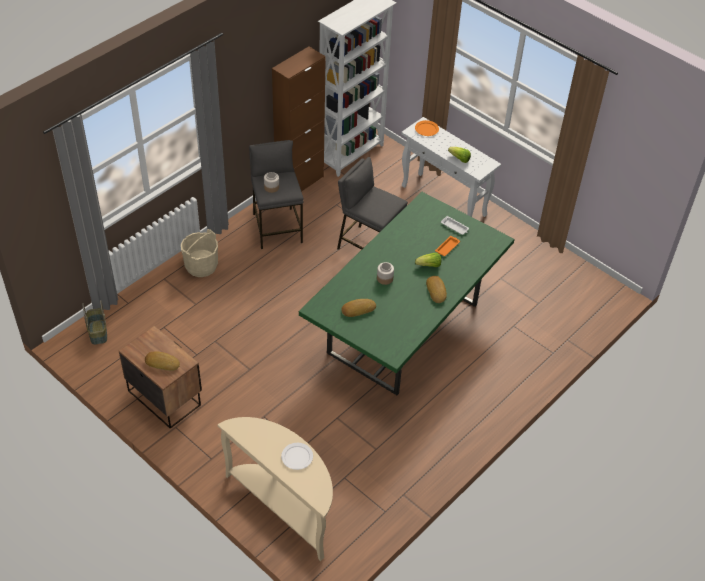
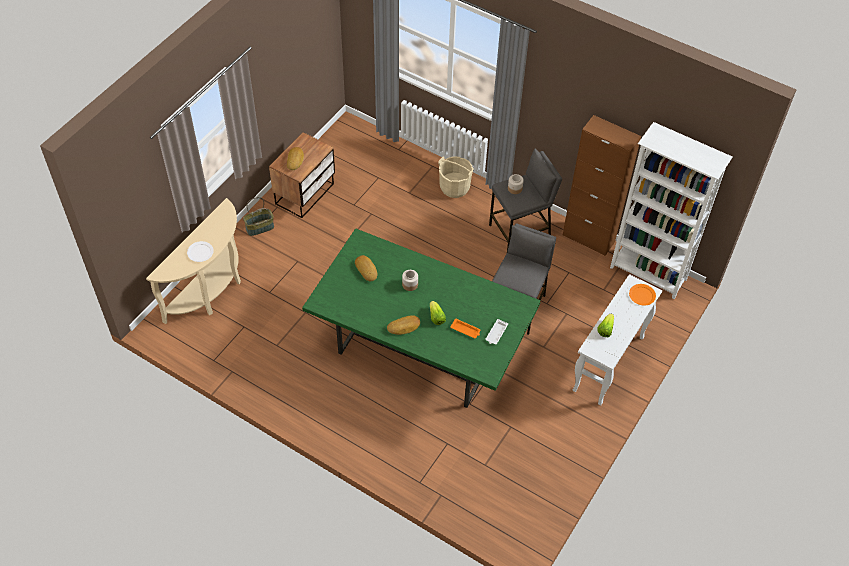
camera: 80 degrees right, 5 degrees up
basket [82,300,107,345] -> basket moved to [243,197,274,236]

